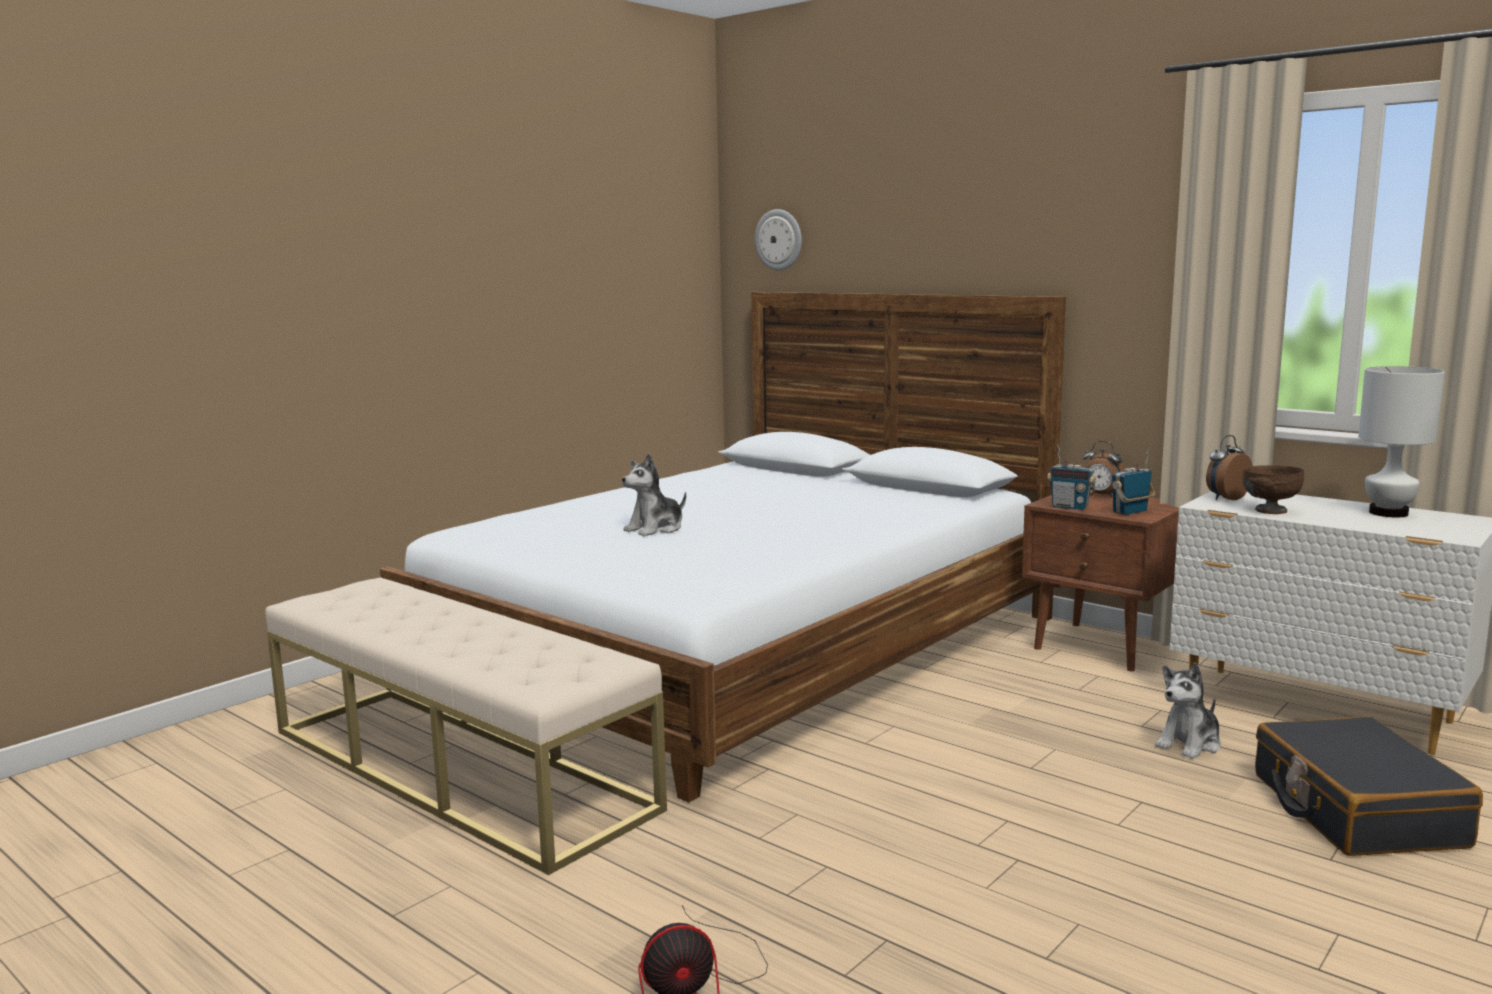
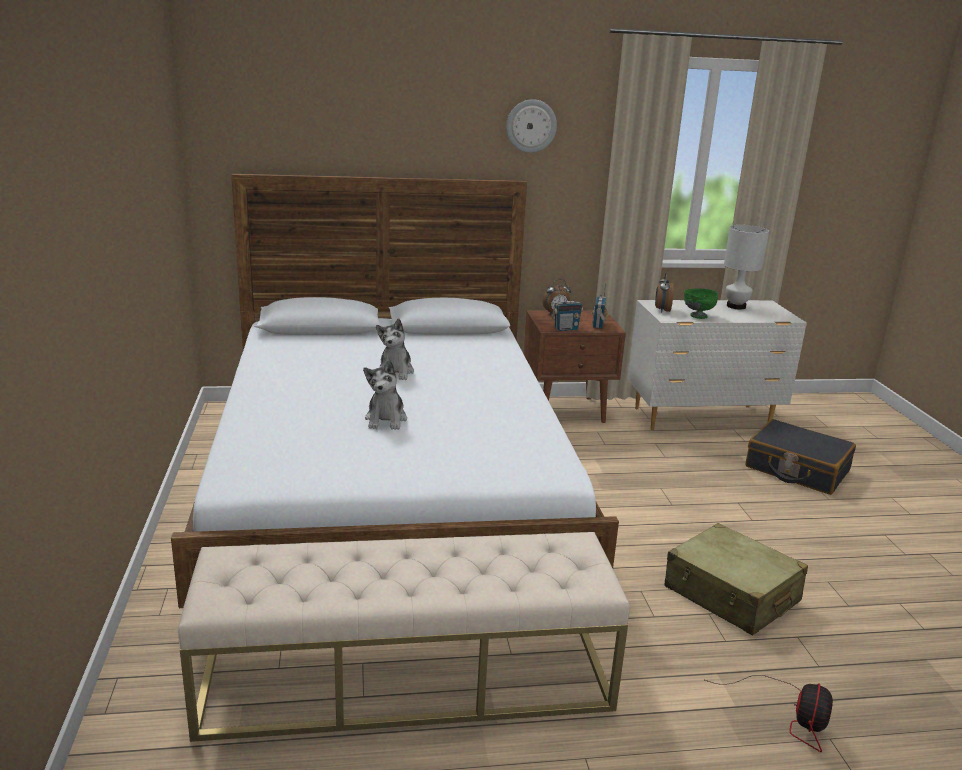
camera: 50 degrees left, 10 degrees up
wall clock [755,209,802,270] -> wall clock moved to [506,99,557,153]
plush toy [1155,663,1221,759] -> plush toy moved to [376,318,414,380]
brown bowl [1243,465,1305,514] -> green bowl [684,288,718,319]
none -> beige suitcase [664,523,808,636]

